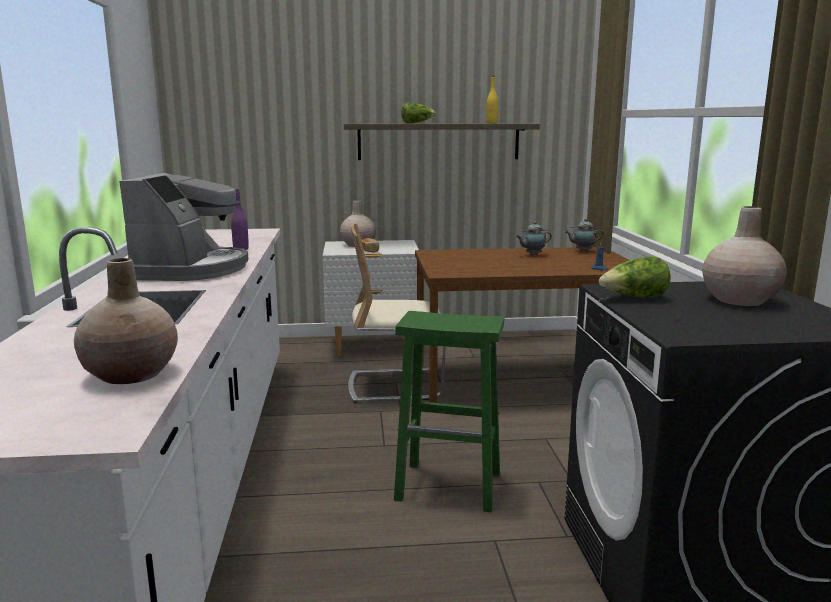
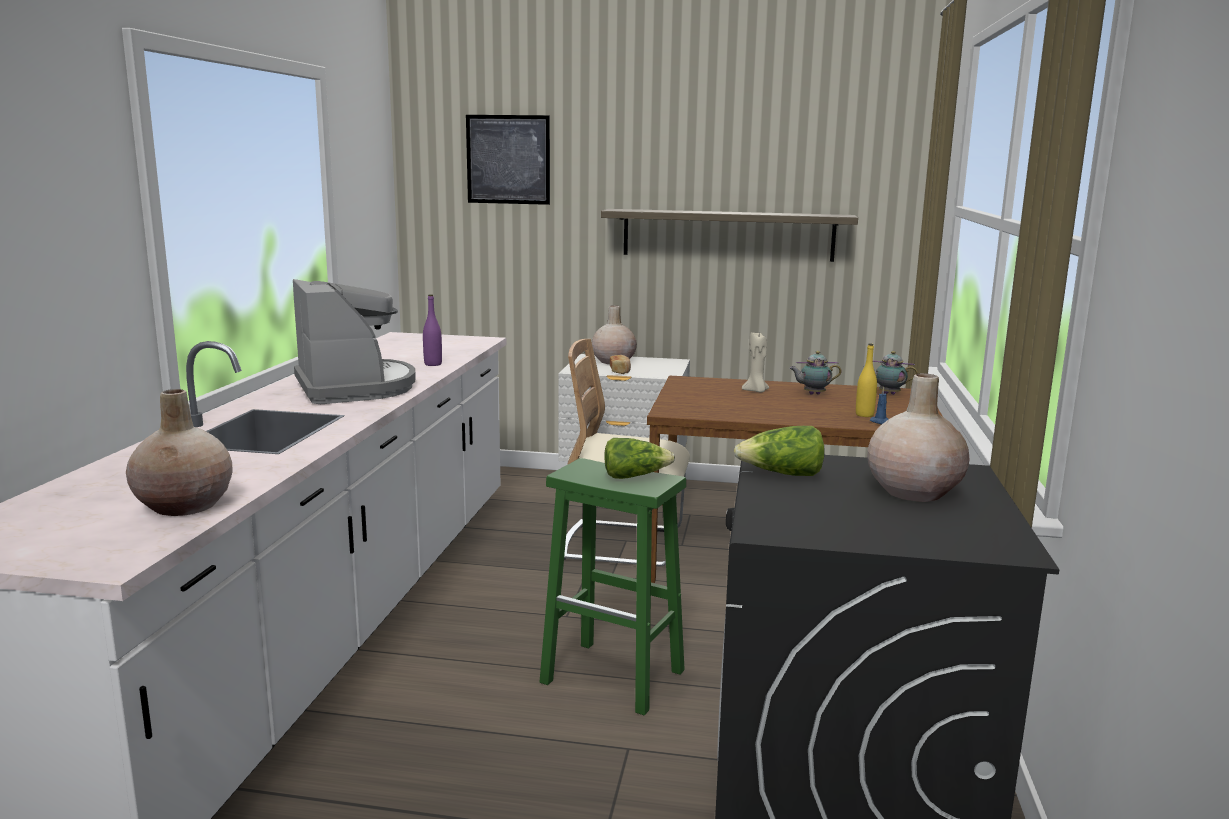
camera: 15 degrees right, 0 degrees up
coffee machine [119,173,248,281] -> coffee machine turned 45 degrees counterclockwise [293,279,416,404]
lettuce [401,102,436,123] -> lettuce moved to [604,438,675,479]
yellow bottle [486,76,498,123] -> yellow bottle moved to [856,344,877,417]
none -> picture [466,115,550,205]
none -> beige candle [742,330,769,392]

